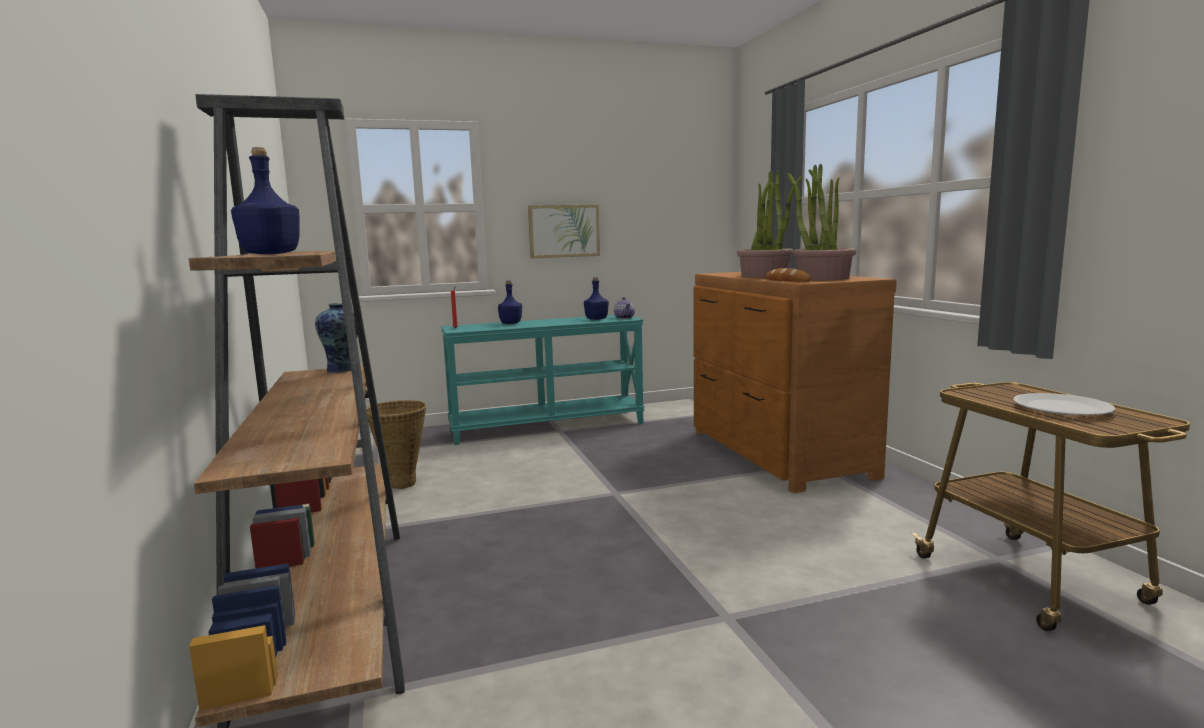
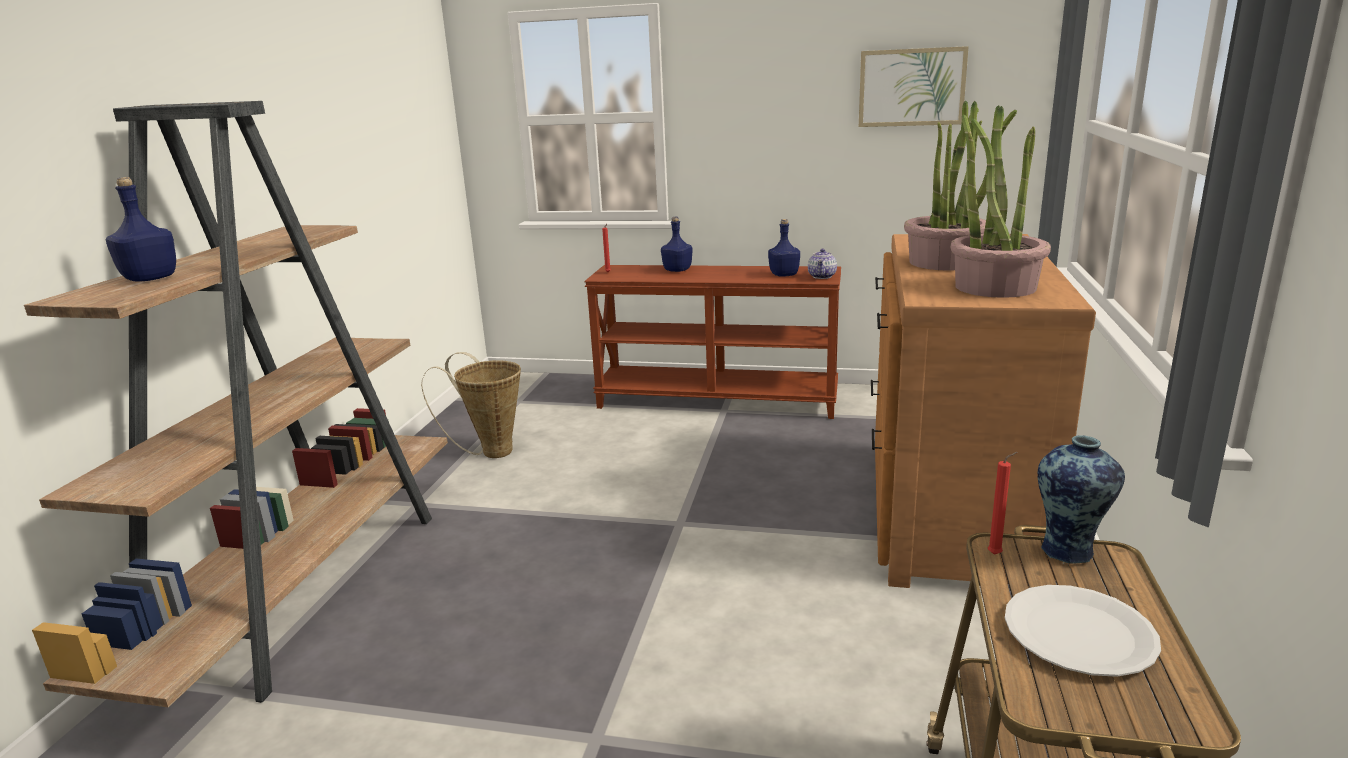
camera: 30 degrees right, 10 degrees up
vase [315,303,358,373] -> vase moved to [1037,435,1125,564]
turquoise console table [441,315,645,445] -> brown console table [584,265,841,419]
picture [528,205,600,258] -> picture moved to [859,46,969,127]
bread [765,268,811,282] -> none
none -> red candle [988,452,1018,555]

